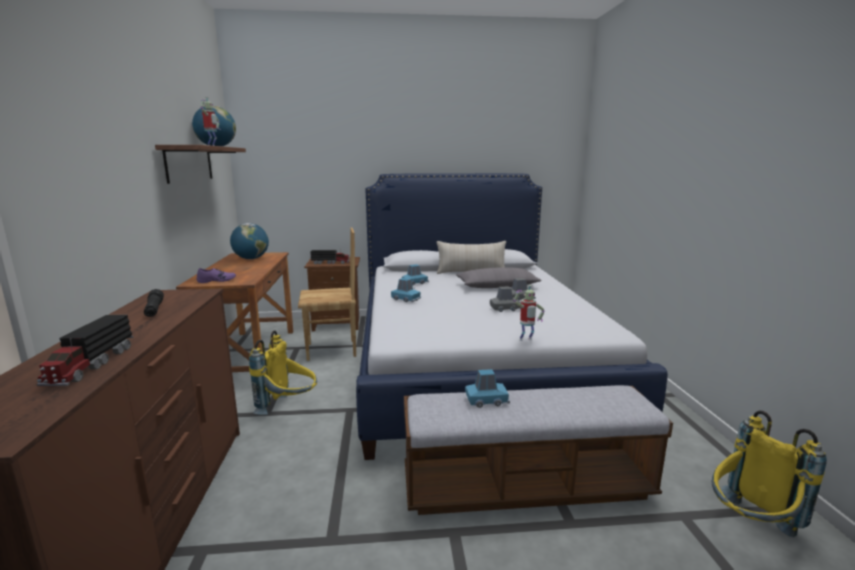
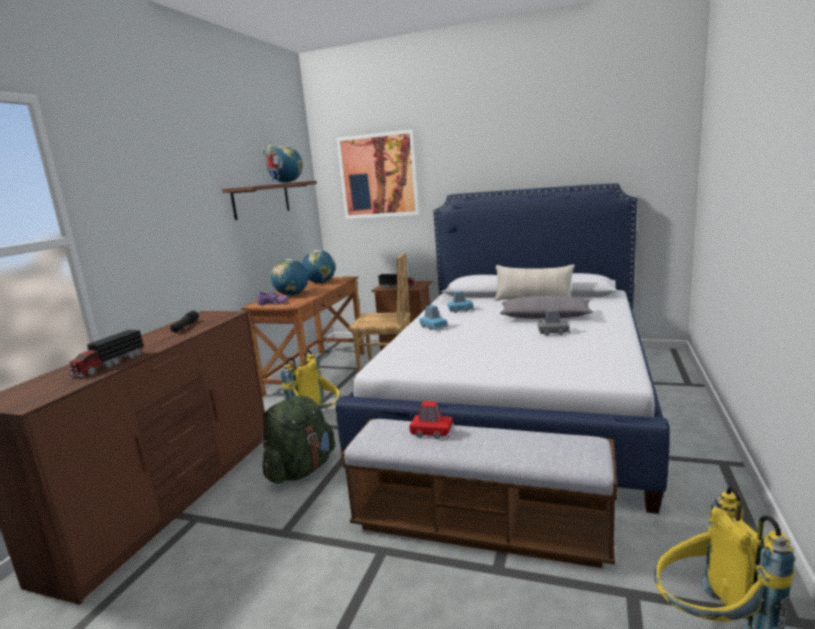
camera: 25 degrees right, 0 degrees up
blue toy car [465,369,510,408] -> red toy car [409,401,454,439]
grey toy car [490,286,521,312] -> none
toy robot [513,285,545,341] -> none
none -> green backpack [262,395,335,483]
none -> globe [271,259,308,296]
none -> picture [336,129,420,219]

